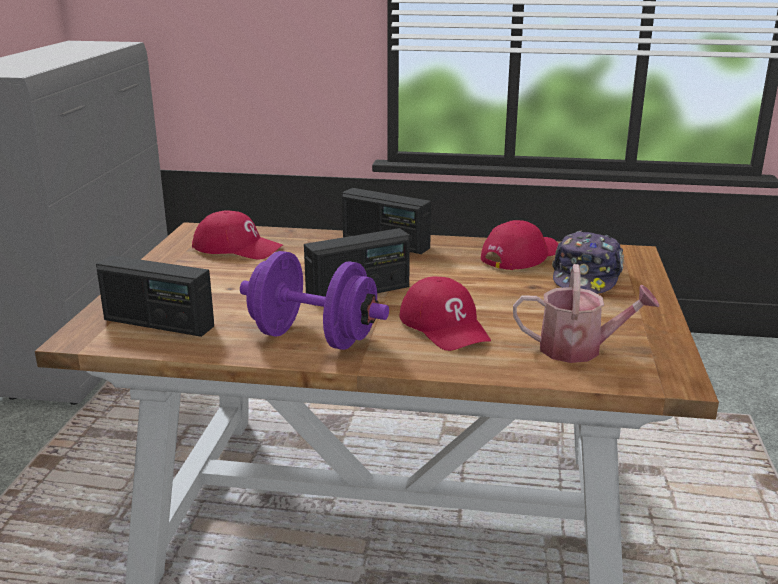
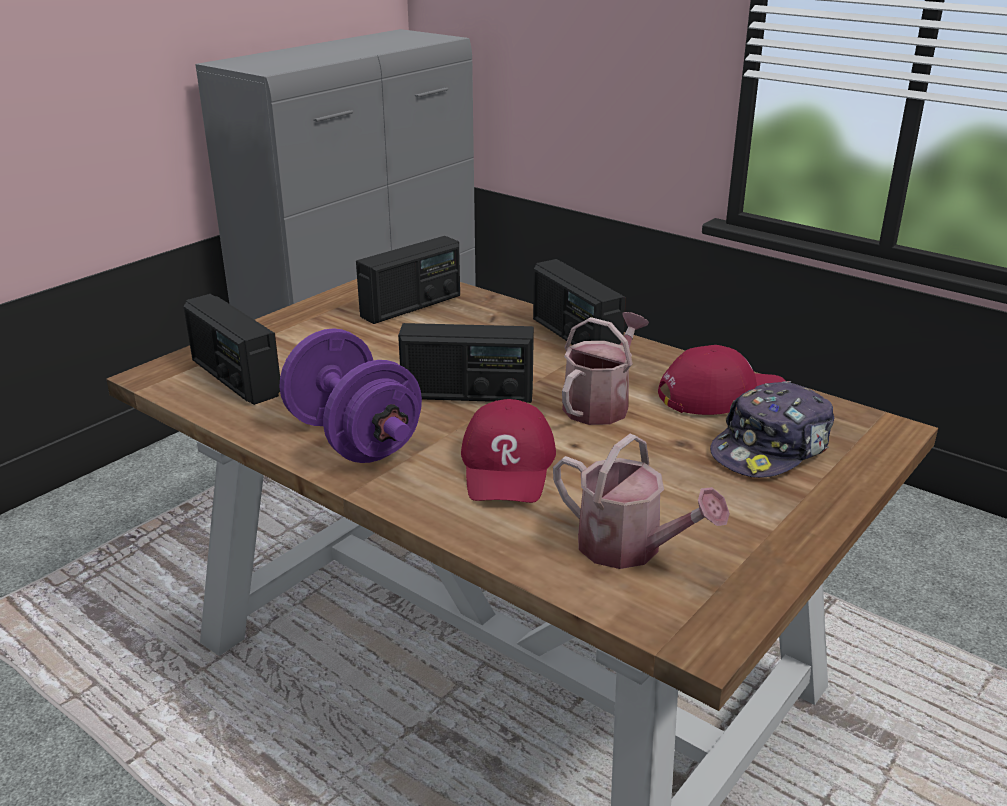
camera: 30 degrees right, 5 degrees up
red cap [192,210,283,259] -> radio [356,236,460,324]
none -> watering can [562,312,649,425]

